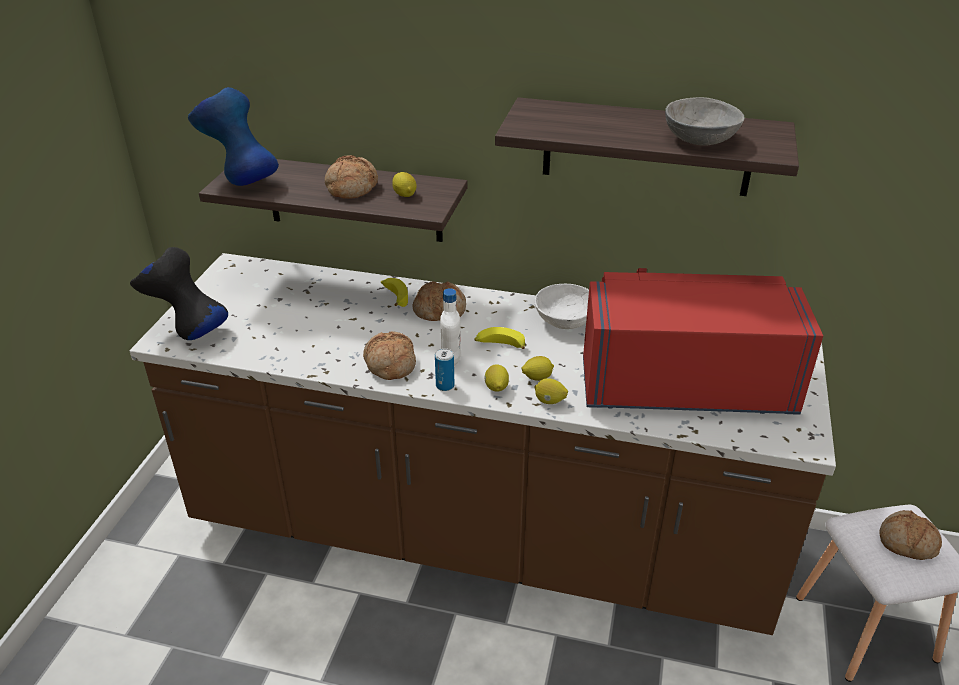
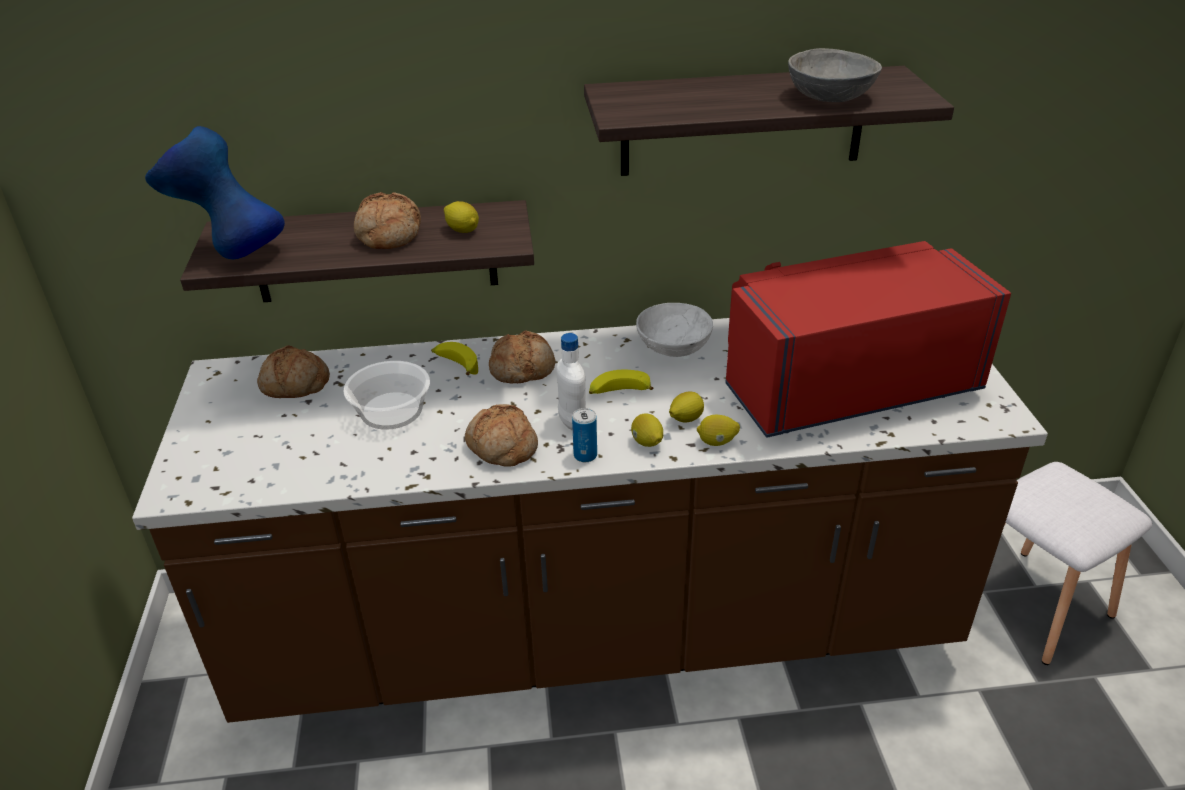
camera: 20 degrees left, 0 degrees up
black vase [130,247,228,340] -> none
bread [879,510,942,560] -> bread moved to [257,345,330,398]
none -> bowl [343,361,430,430]

